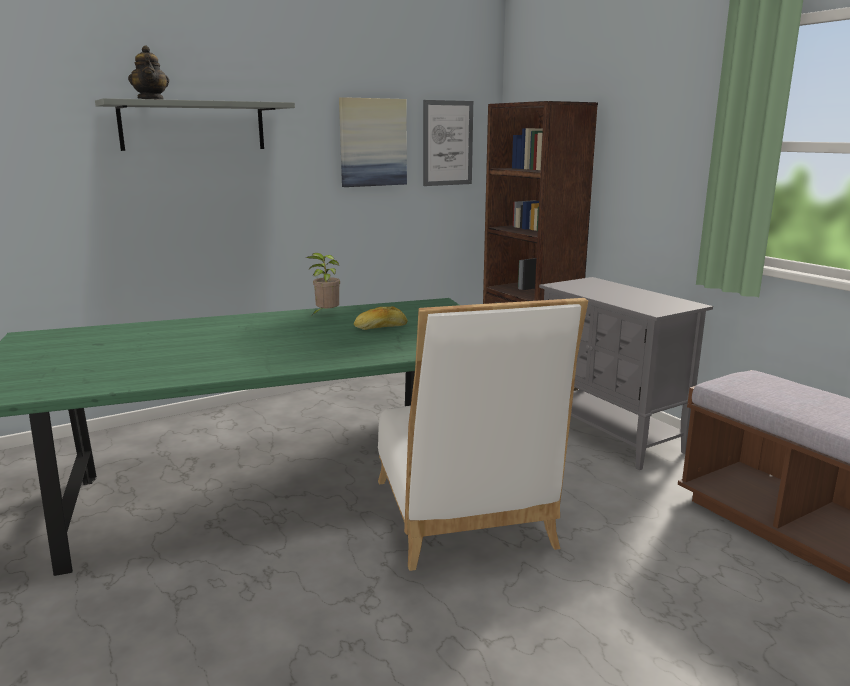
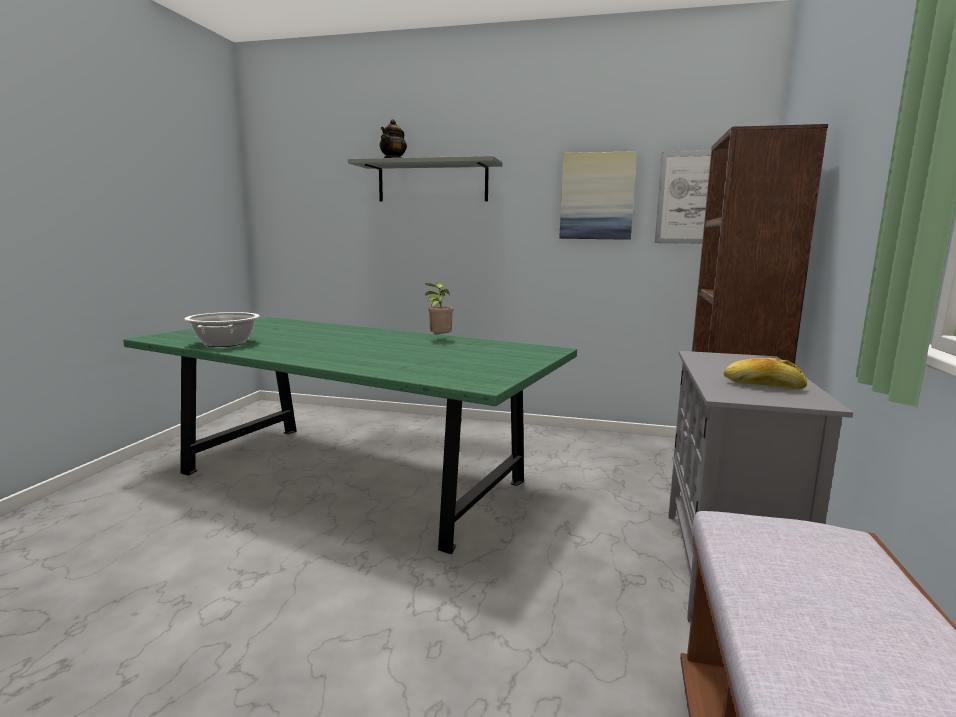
camera: 45 degrees right, 5 degrees down
bread [354,307,407,330] -> bread moved to [724,358,807,389]
white chair [378,298,588,571] -> none
none -> cooking pot [184,312,260,347]

